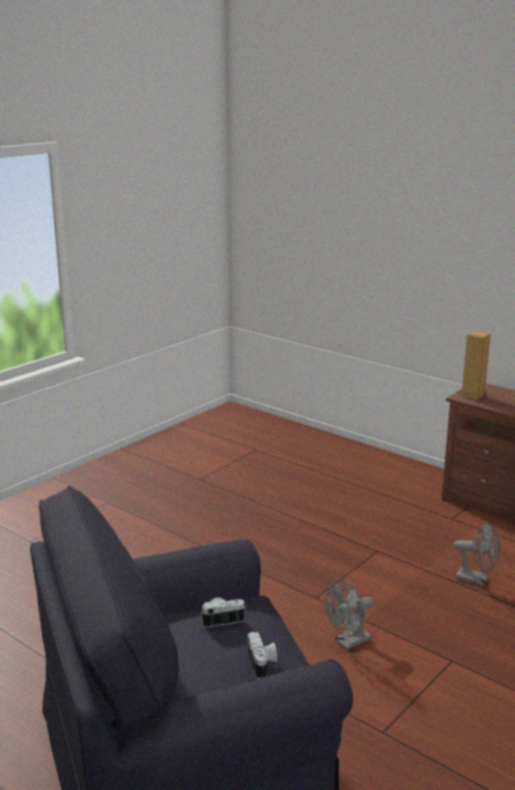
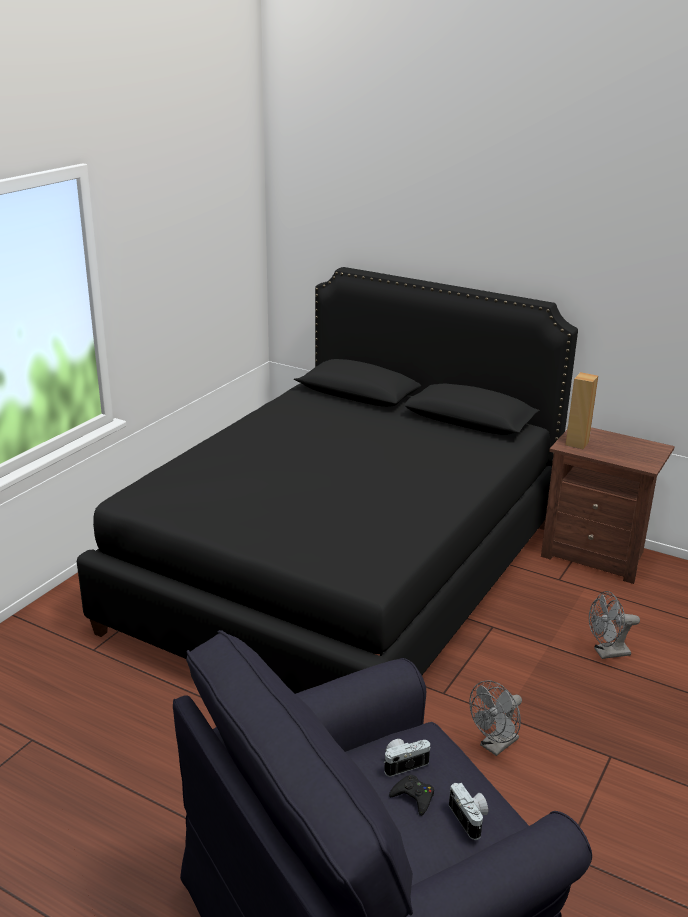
camera: 10 degrees left, 5 degrees up
grey fan [454,523,501,586] -> grey fan turned 150 degrees clockwise [589,591,640,659]
none -> black bed [77,267,578,694]
none -> black game controller [389,775,434,816]

